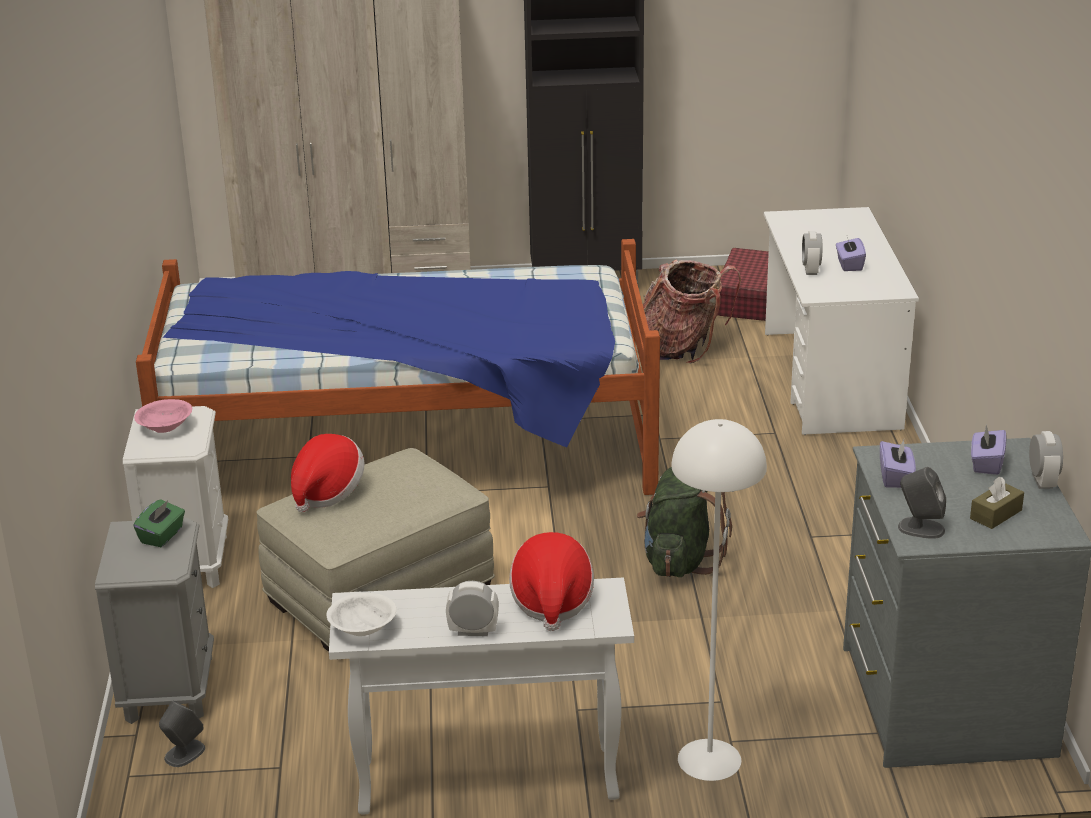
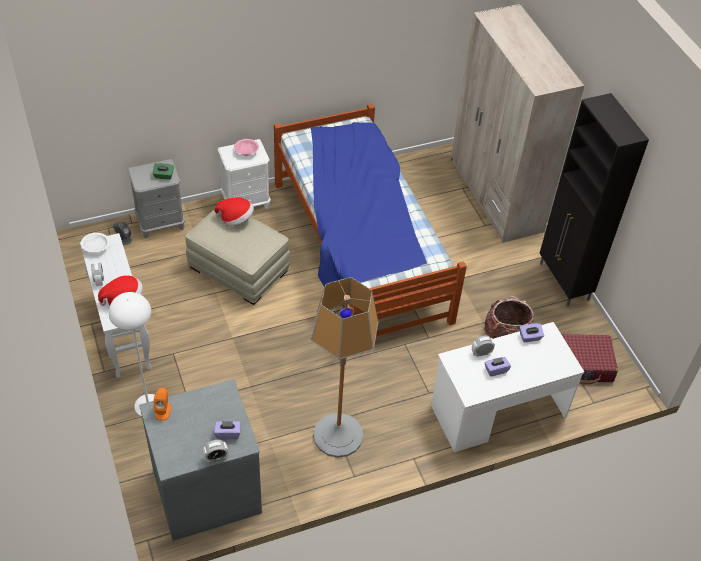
camera: 70 degrees right, 20 degrees up
green backpack [637,467,732,577] -> none
purple tissue box [880,440,916,488] -> purple tissue box moved to [519,323,544,342]
grey speaker [898,467,946,539] -> orange speaker [154,388,171,421]
brown tissue box [970,476,1024,529] -> none
none -> floor lamp [310,277,379,458]

